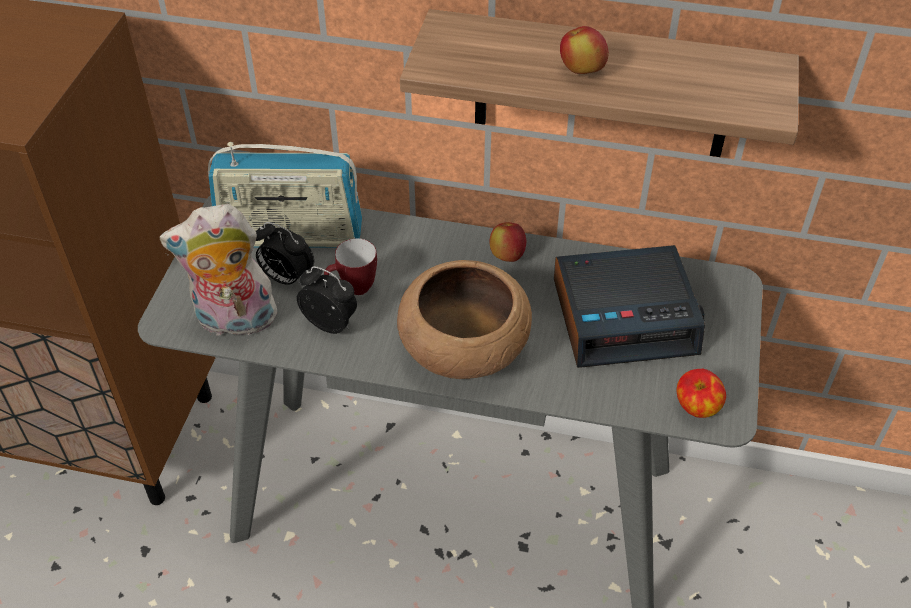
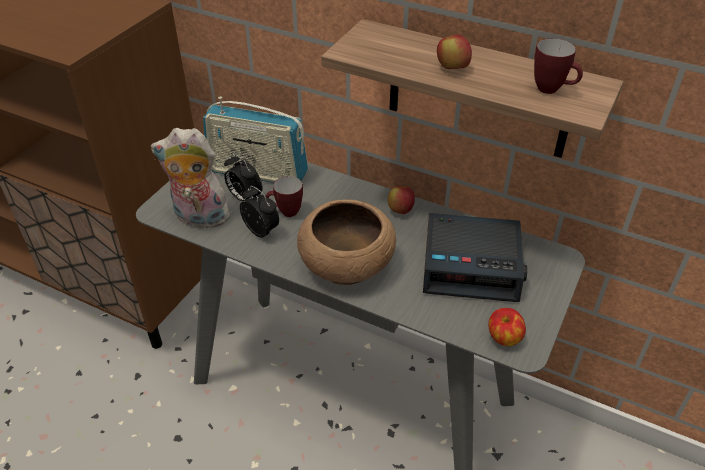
camera: 15 degrees right, 5 degrees down
none -> mug [534,38,583,94]

